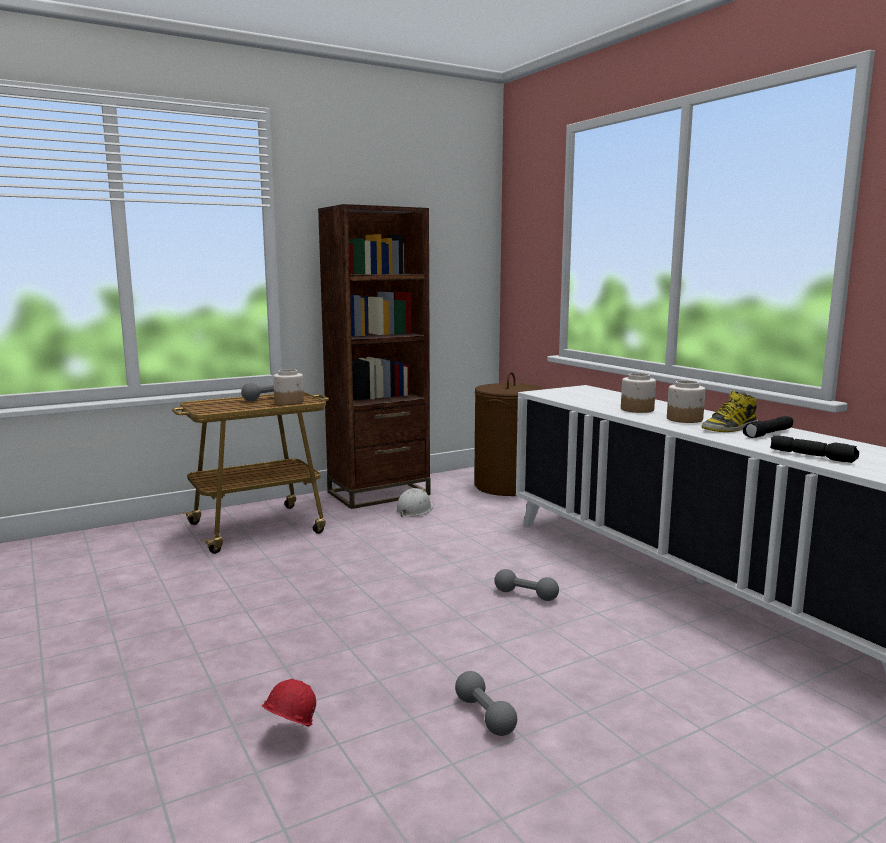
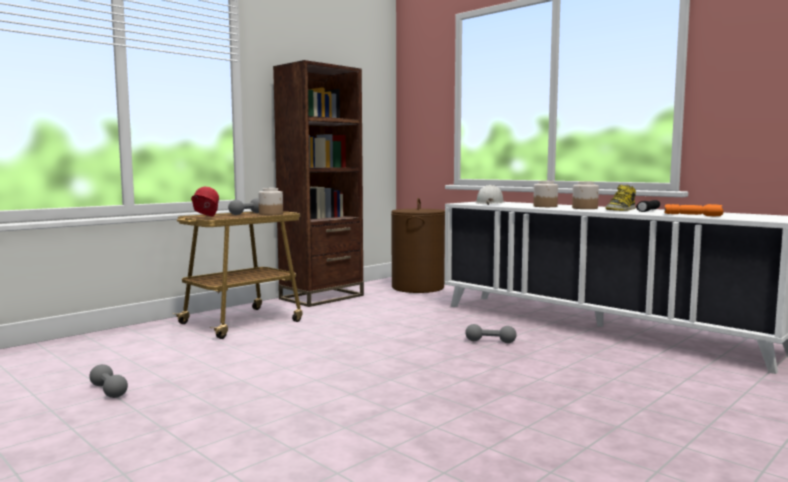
camera: 15 degrees left, 5 degrees down
red hard hat [262,679,316,727] -> red hard hat moved to [191,186,219,216]
white hard hat [395,488,434,517] -> white hard hat moved to [475,185,505,205]
grey dumbbell [455,671,517,736] -> grey dumbbell moved to [89,364,128,398]
black flashlight [770,435,859,463] -> orange flashlight [664,204,723,216]

